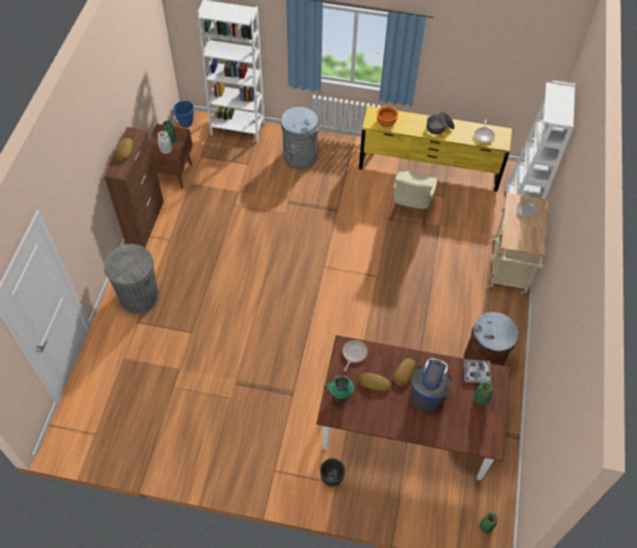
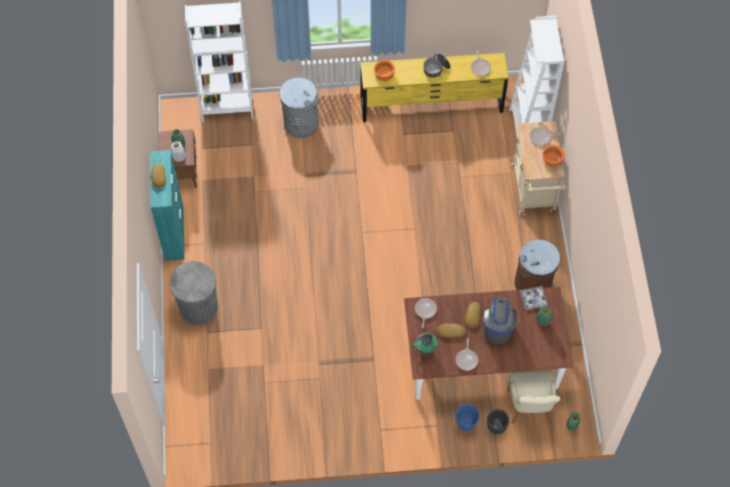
camera: 15 degrees left, 5 degrees up
brown cabinet [104,127,164,247] -> turquoise cabinet [150,150,185,261]
blue planter [173,101,194,128] -> blue planter moved to [455,404,480,431]
black planter [320,458,345,487] -> black planter moved to [487,409,510,434]
beige chair [390,170,437,227] -> beige chair moved to [507,371,560,424]
none -> frying pan [456,338,478,371]
none -> orange bowl [542,145,565,167]

